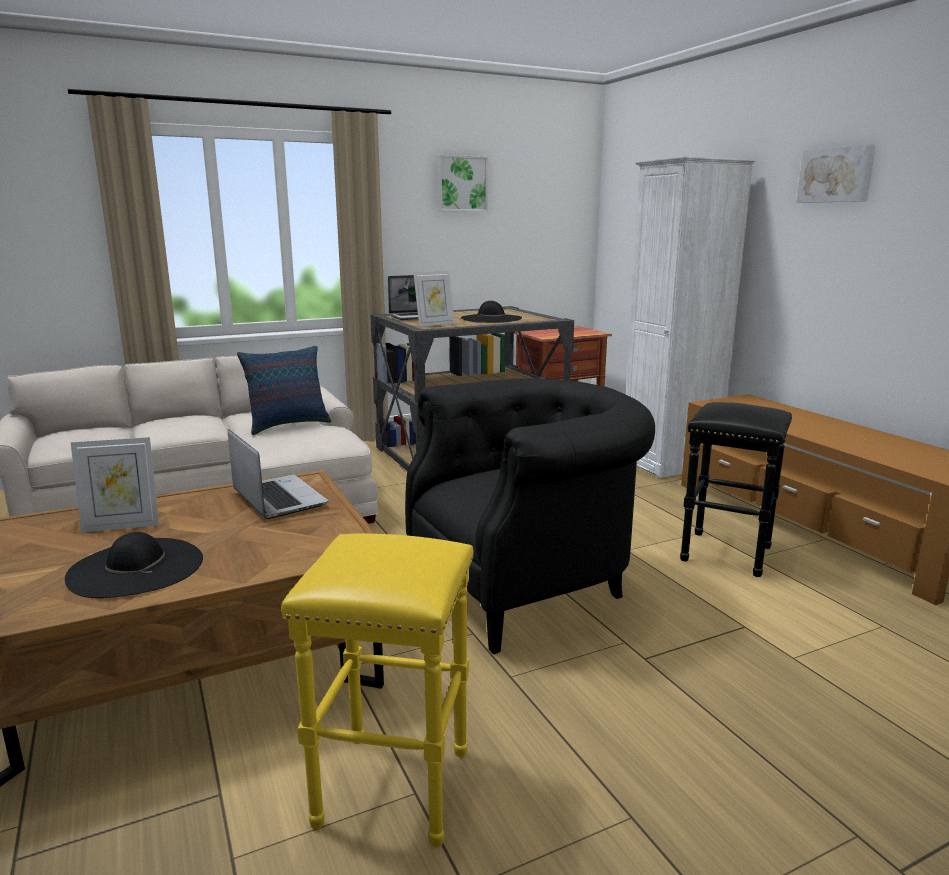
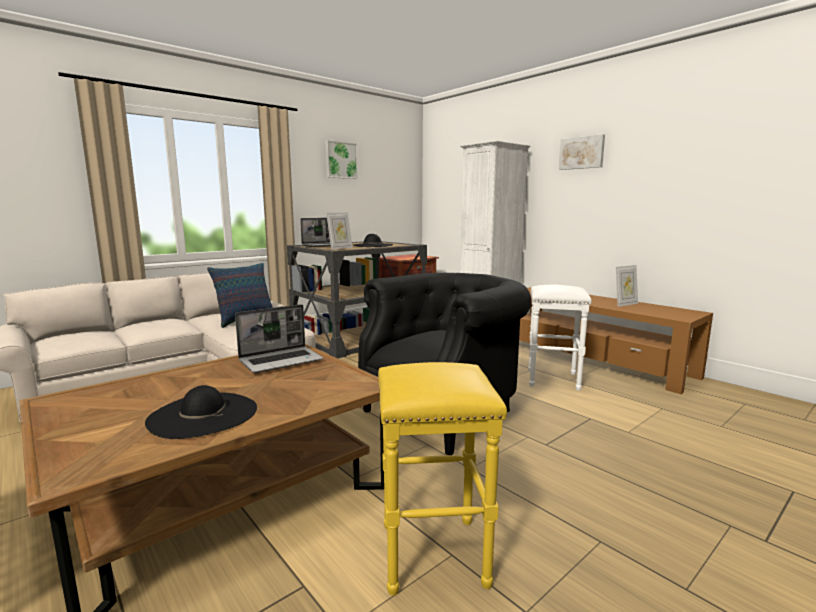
camera: 15 degrees left, 5 degrees down
picture frame [71,437,159,533] -> picture frame moved to [616,265,638,307]
laptop [228,429,329,519] -> laptop turned 105 degrees clockwise [235,304,323,373]
black stool [680,402,792,577] -> white stool [528,285,592,391]

